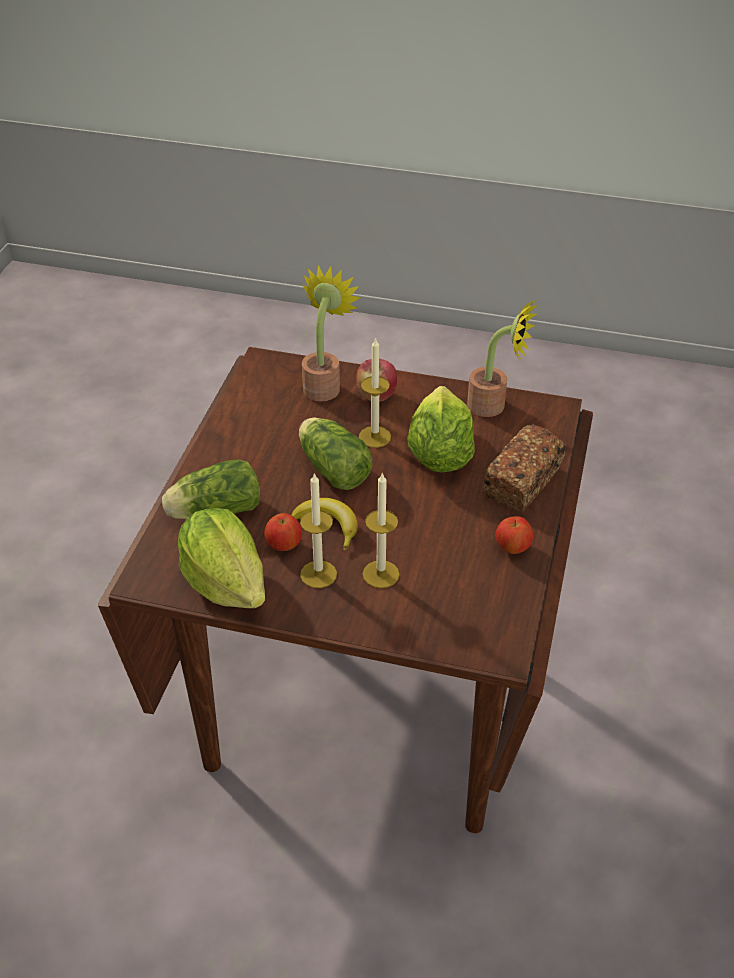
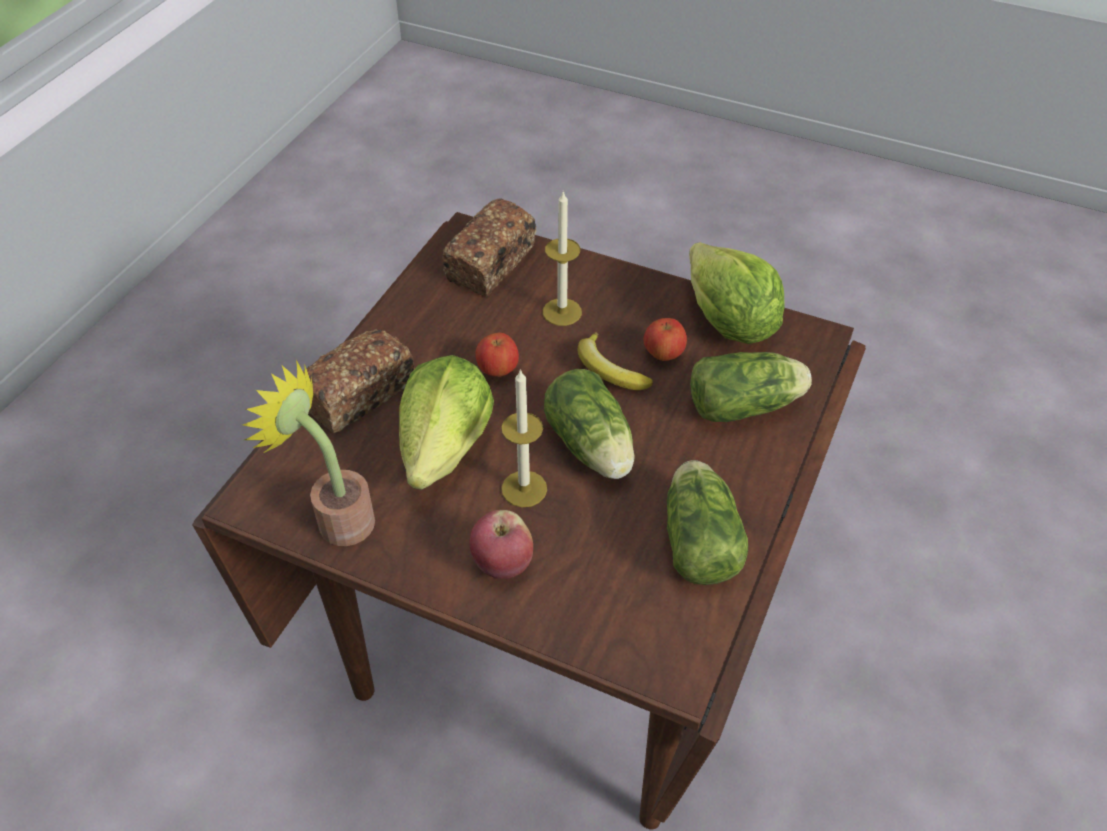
camera: 170 degrees left, 5 degrees up
candle [300,472,337,588] -> none
potted plant [302,265,361,402] -> none
apple [495,516,533,554] -> apple moved to [475,333,519,377]
none -> bread [442,198,536,297]
none -> lettuce [667,460,748,585]

